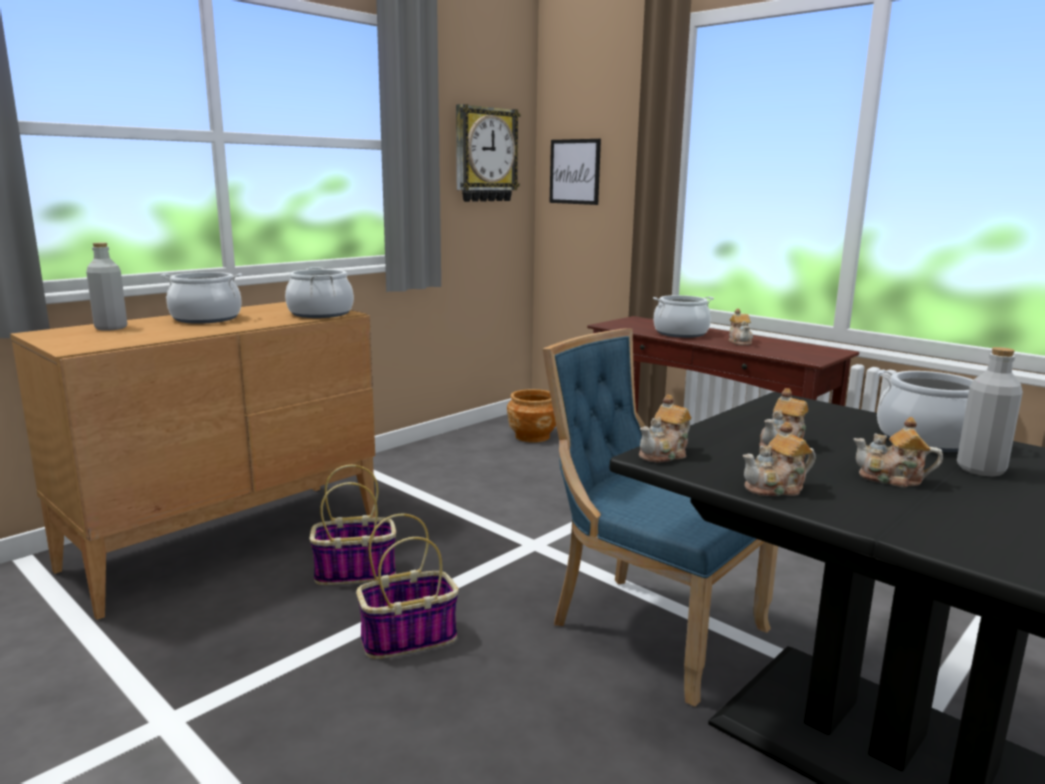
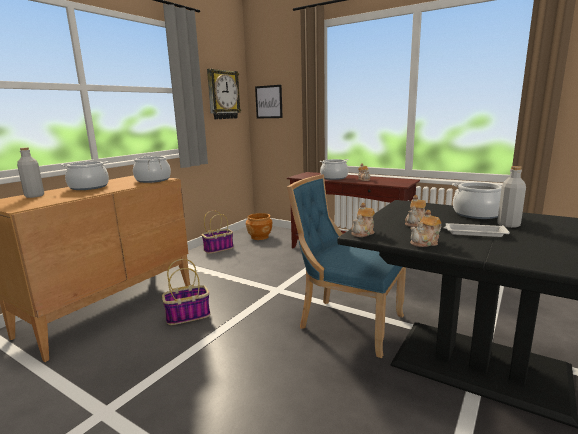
camera: 10 degrees left, 0 degrees up
basket [356,514,459,659] -> basket moved to [202,210,234,254]
teapot [853,417,943,488] -> white tray [444,223,510,237]

